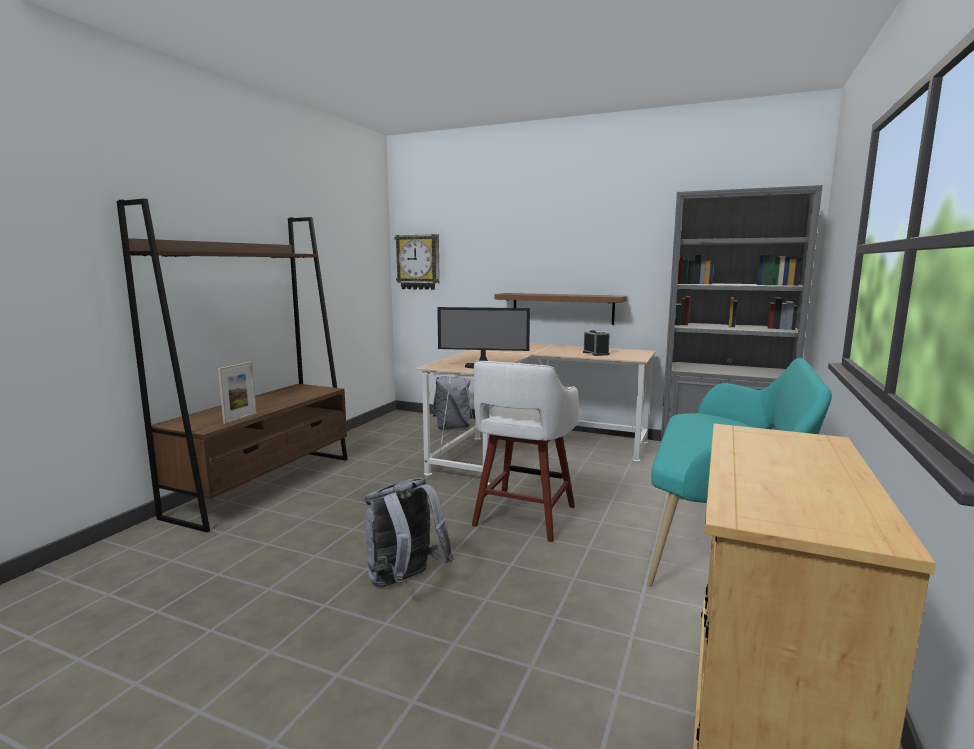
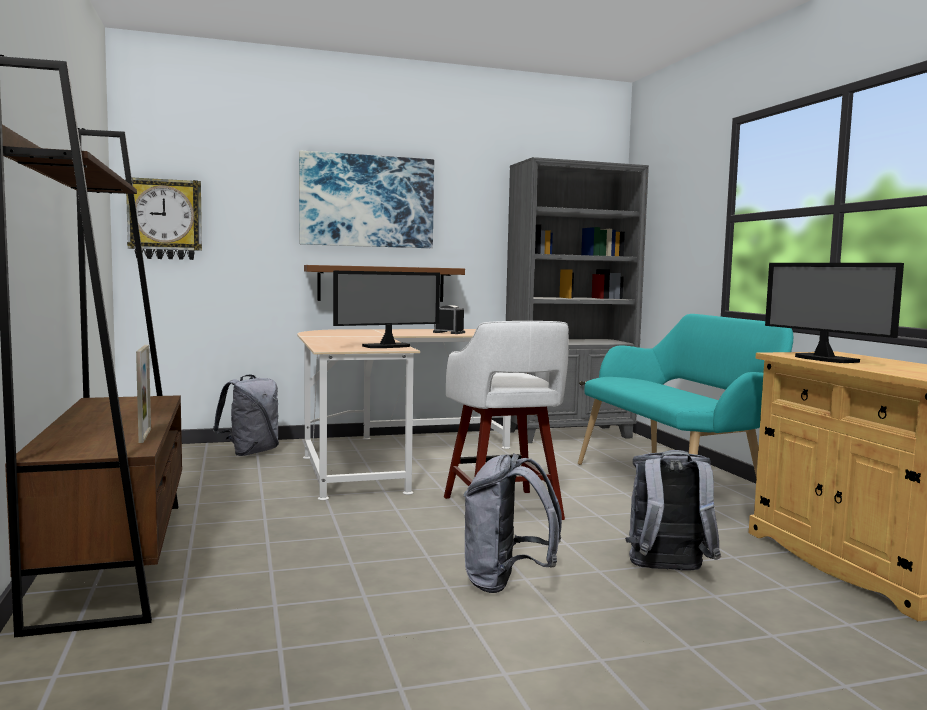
camera: 40 degrees left, 5 degrees down
none -> picture [299,151,434,248]
none -> grey backpack [625,450,721,571]
none -> monitor [765,263,904,363]

